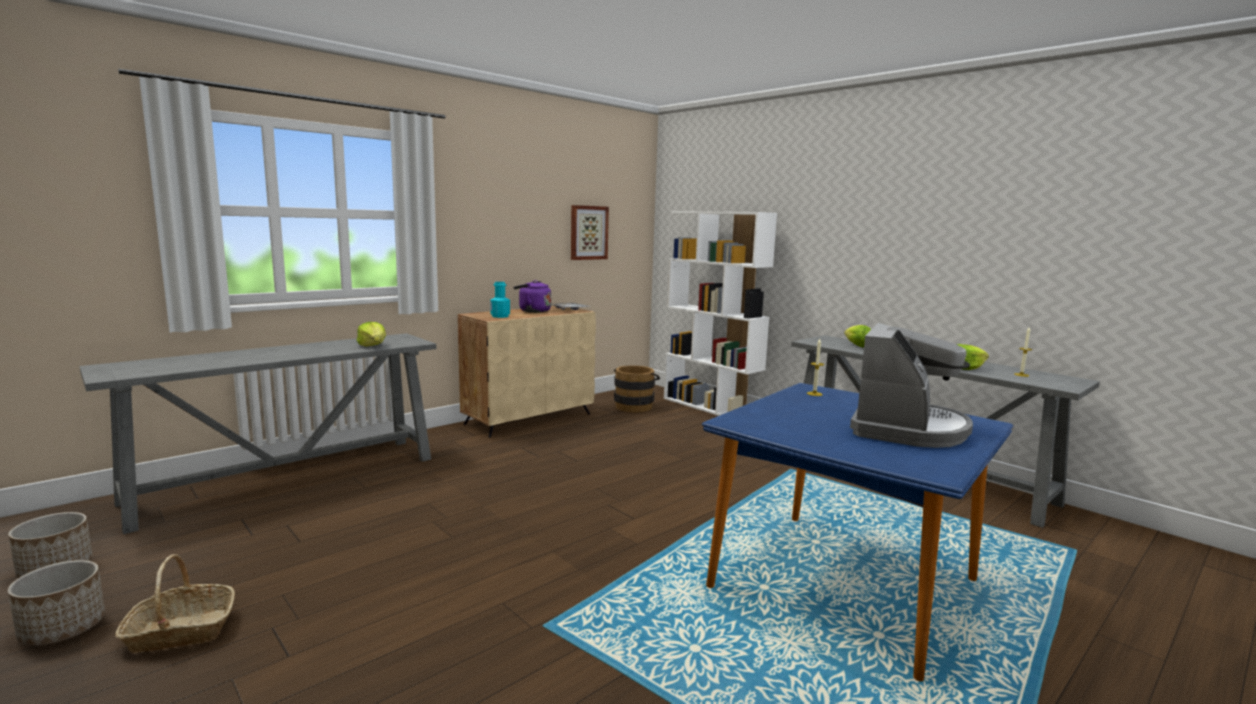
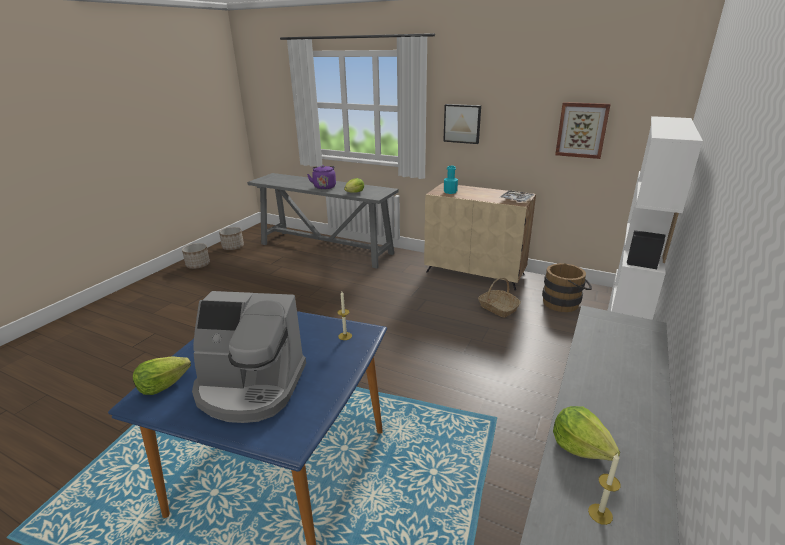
camera: 70 degrees right, 15 degrees up
basket [115,554,235,653] -> basket moved to [478,277,521,317]
purple kettle [513,280,551,313] -> purple kettle moved to [307,165,336,189]
lettuce [844,325,871,348] -> lettuce moved to [133,356,191,395]
none -> picture [443,104,481,144]

